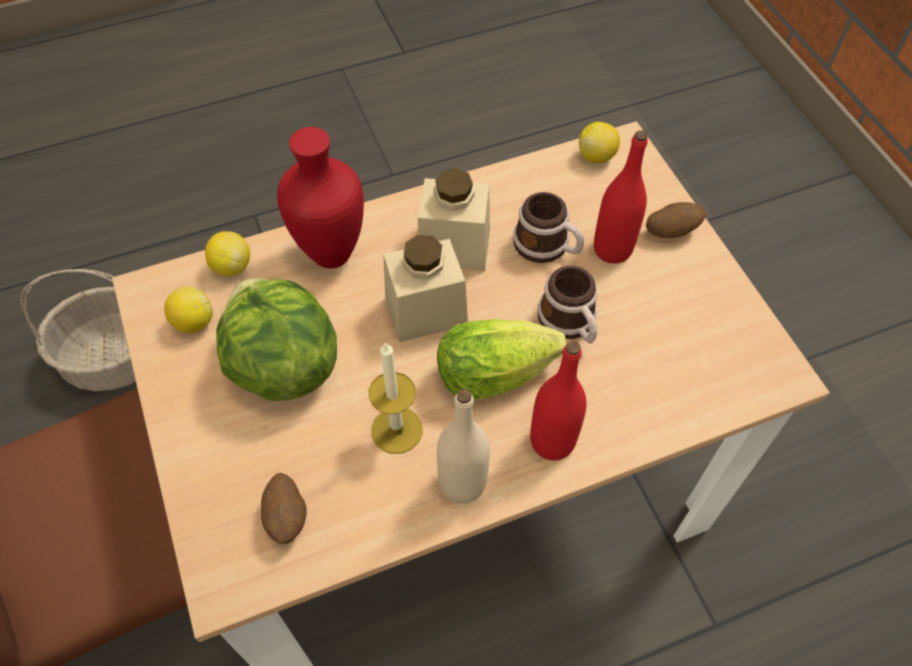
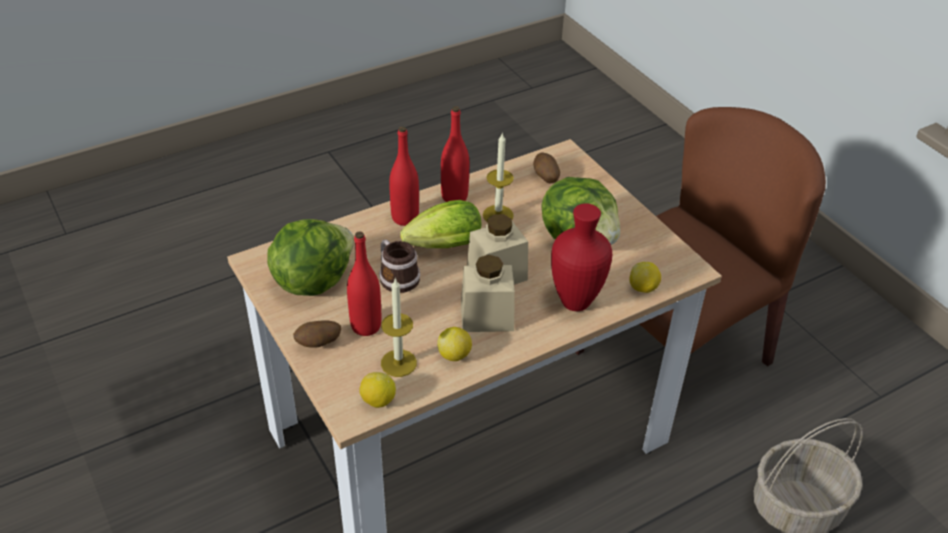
camera: 170 degrees right, 15 degrees down
lemon [164,287,213,333] -> lemon moved to [437,327,472,361]
beige bottle [437,389,490,504] -> red bottle [441,106,469,202]
mug [513,192,584,263] -> none
none -> lettuce [267,219,354,296]
none -> candle [381,278,417,377]

